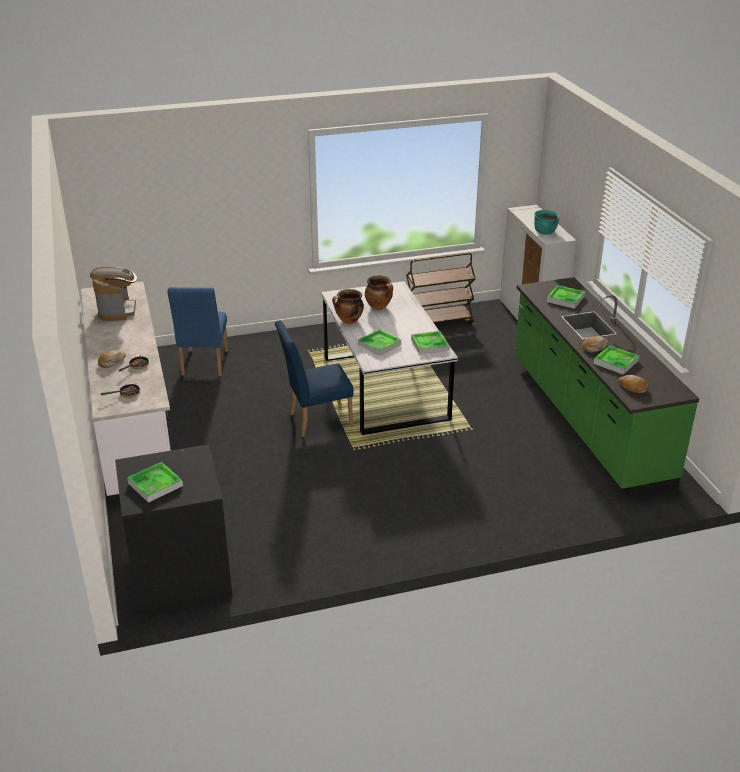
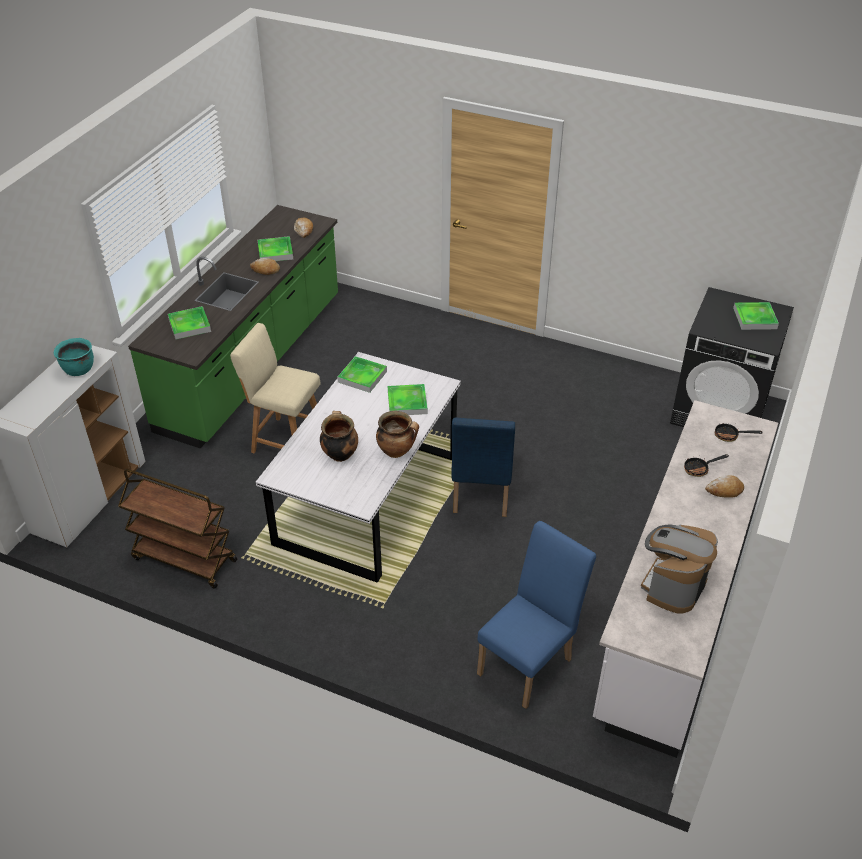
camera: 140 degrees left, 10 degrees up
blue chair [275,320,354,437] -> blue chair turned 75 degrees clockwise [451,417,515,517]
none -> beige stool [230,323,321,453]

